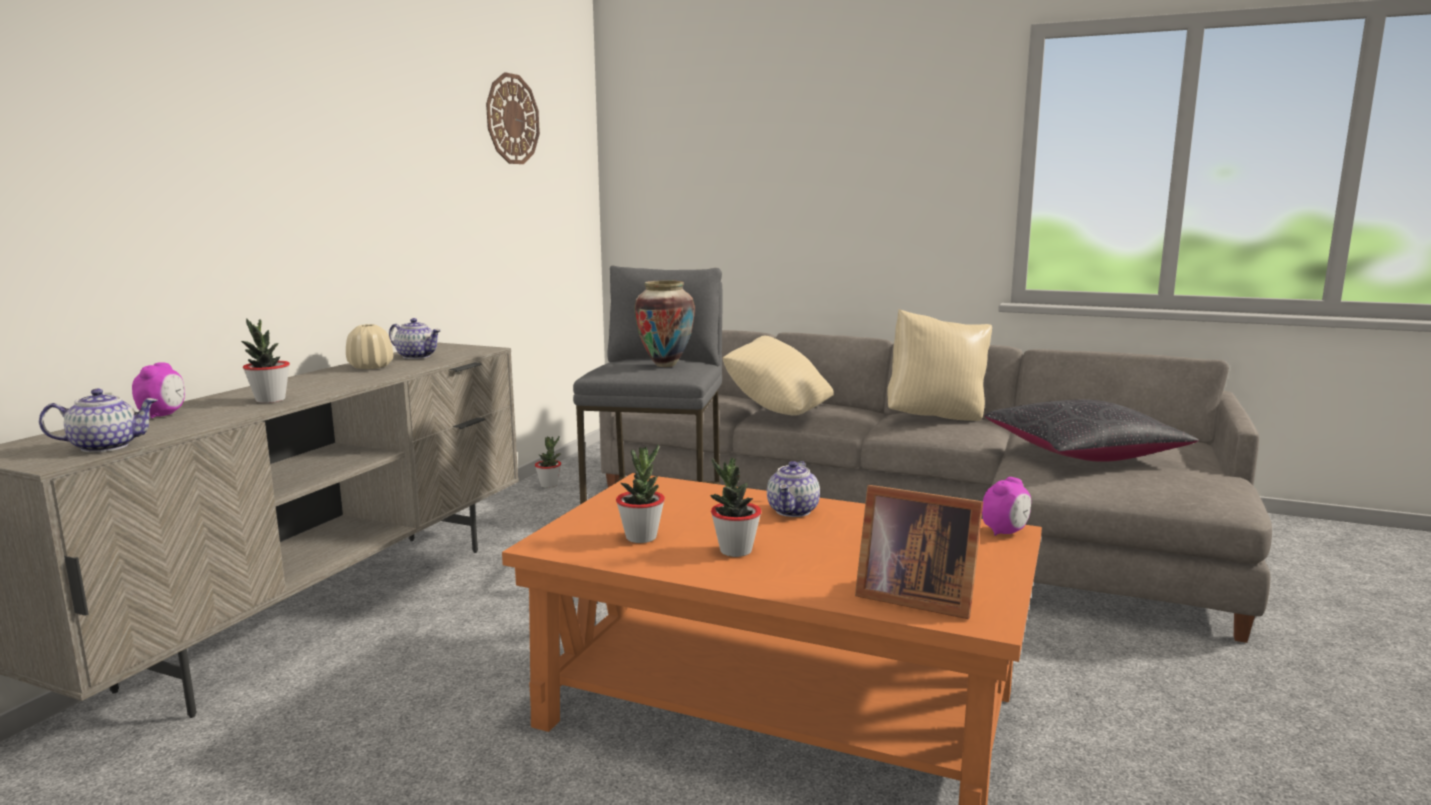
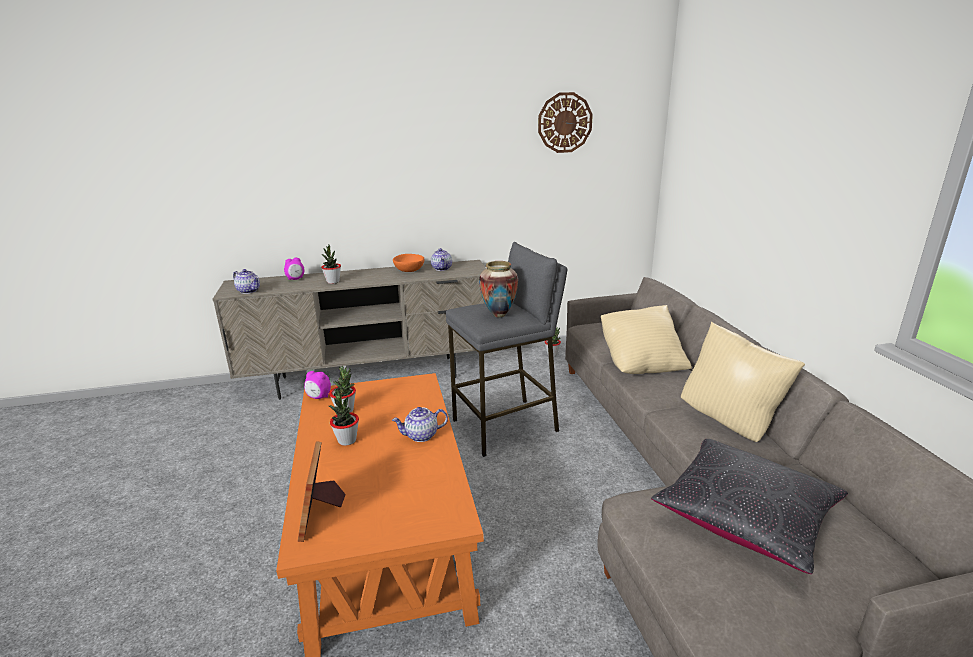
camera: 55 degrees right, 10 degrees up
beige vase [346,324,393,369] -> orange bowl [393,254,424,272]
alarm clock [982,477,1031,536] -> alarm clock moved to [304,371,331,399]

